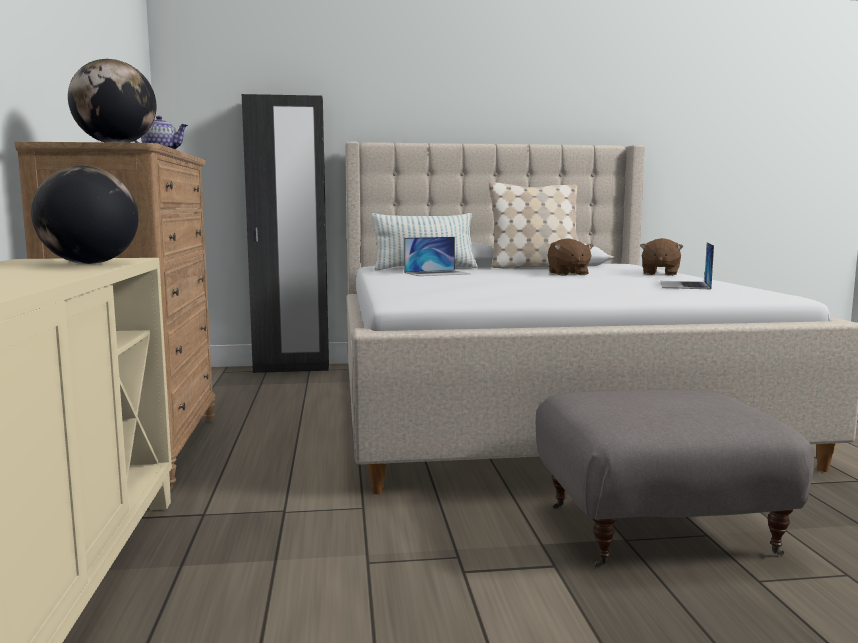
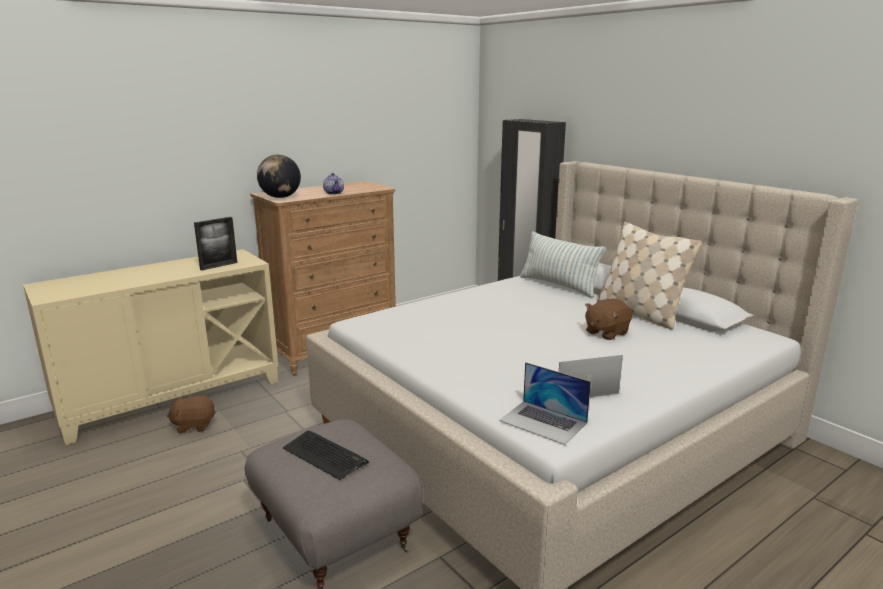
camera: 60 degrees right, 10 degrees up
globe [31,166,139,264] -> picture frame [194,217,237,270]
laptop [404,237,470,276] -> laptop moved to [499,362,591,445]
brown plush toy [640,238,683,276] -> brown plush toy moved to [167,396,216,433]
none -> keyboard [283,431,369,480]

